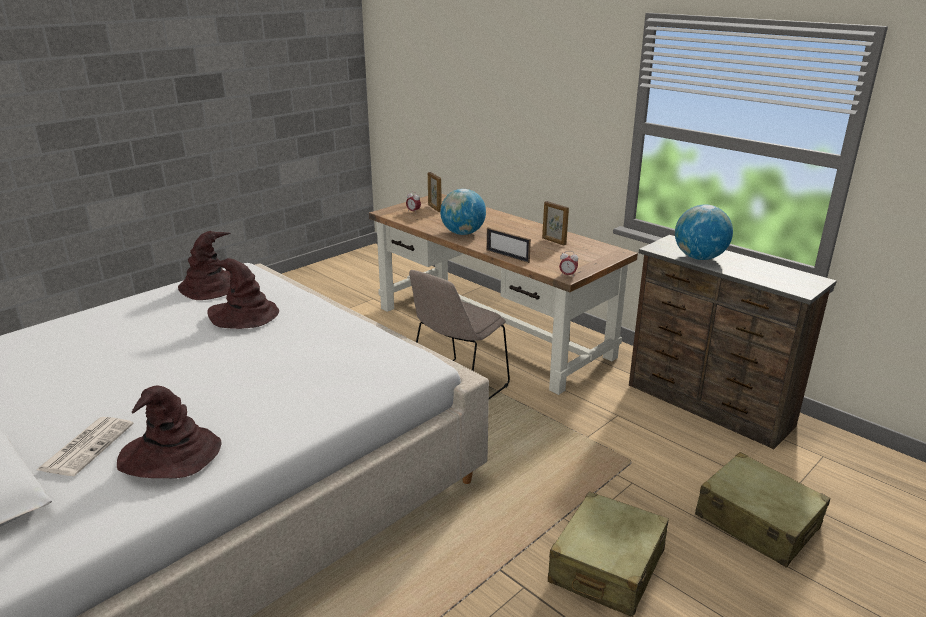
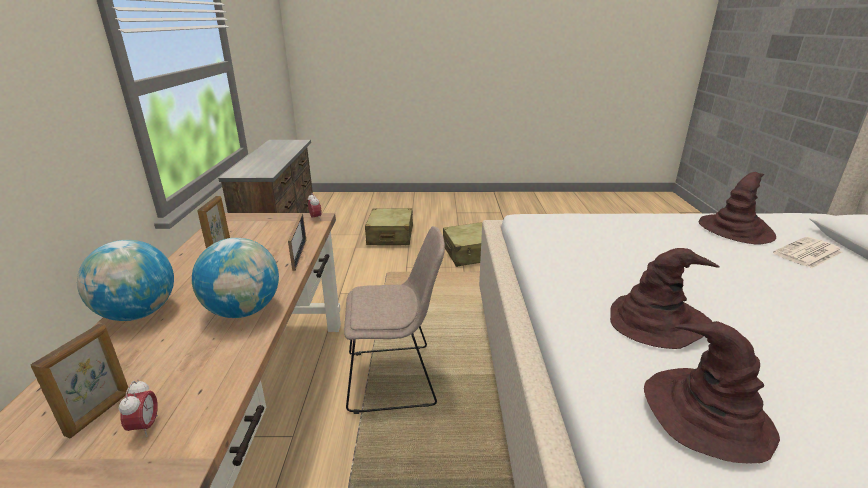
camera: 135 degrees left, 0 degrees up
globe [675,204,733,260] -> globe moved to [77,240,174,321]

